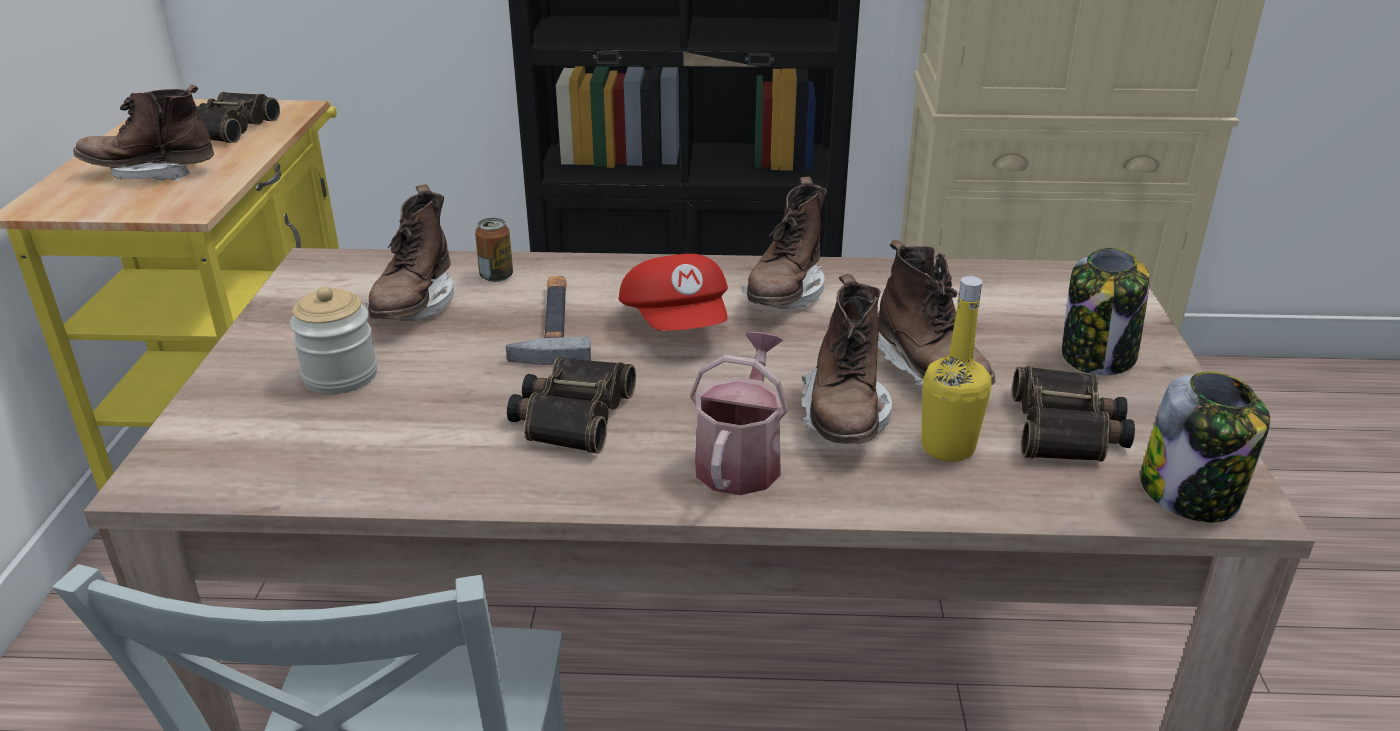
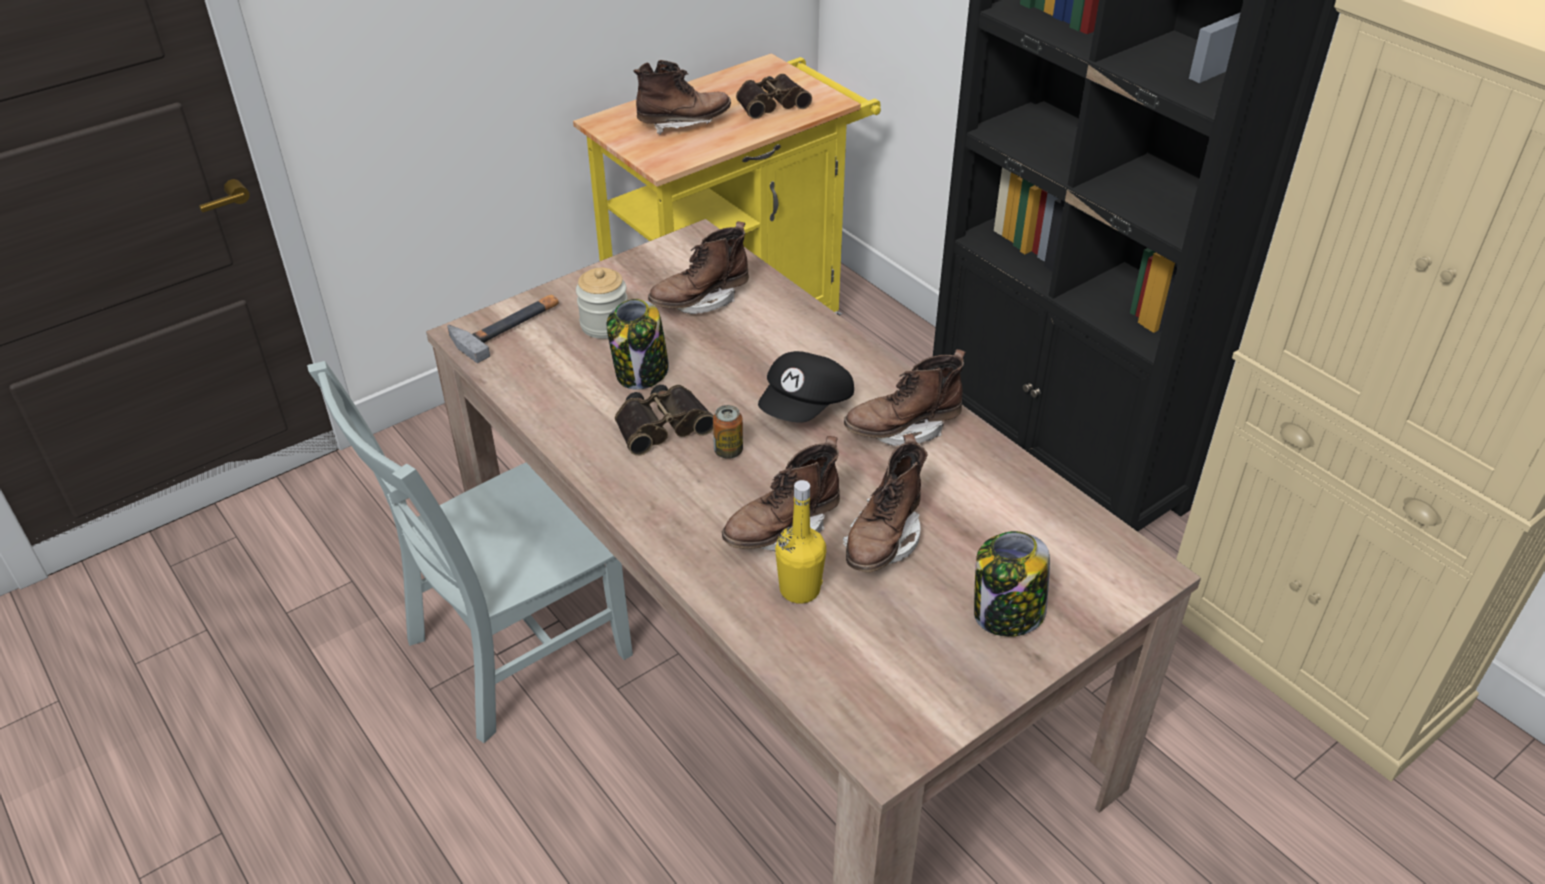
camera: 50 degrees right, 10 degrees up
brown boot [74,85,214,181] -> brown boot turned 120 degrees clockwise [634,60,731,135]
can [475,218,513,282] -> can moved to [713,405,743,459]
hammer [506,276,591,365] -> hammer moved to [447,295,559,363]
red cap [619,254,728,331] -> black cap [758,351,854,423]
watering can [690,332,789,495] -> none
binoculars [1012,366,1135,462] -> none
jar [1140,371,1270,522] -> jar moved to [607,299,669,390]

